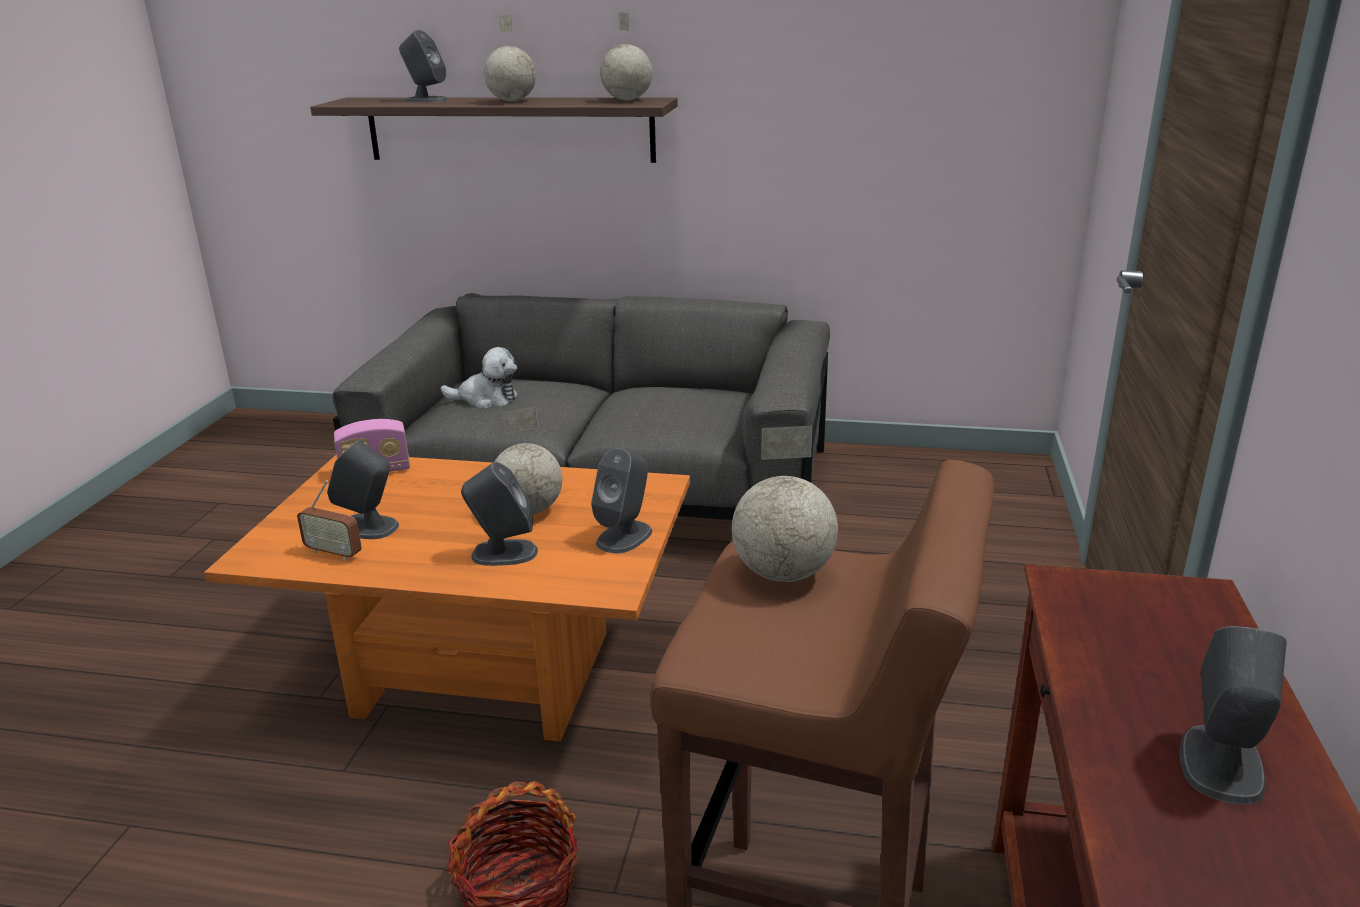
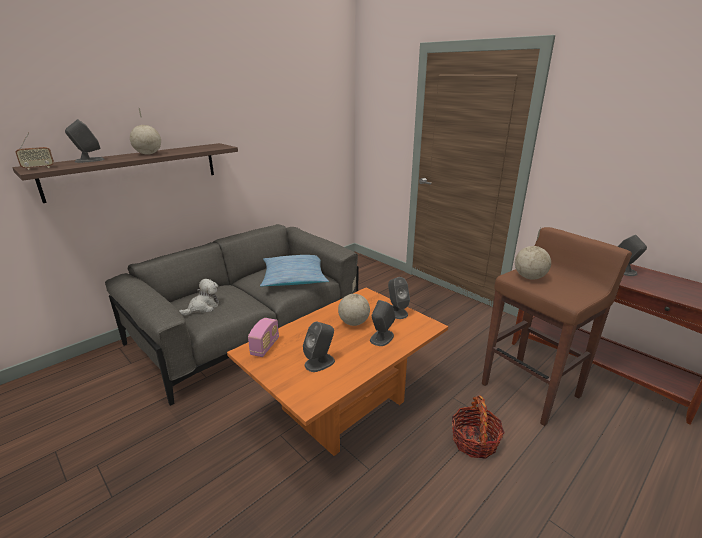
camera: 55 degrees left, 0 degrees up
radio [297,480,362,561] -> radio moved to [15,132,54,170]
globe [600,12,653,100] -> none
none -> pillow [260,255,329,286]

